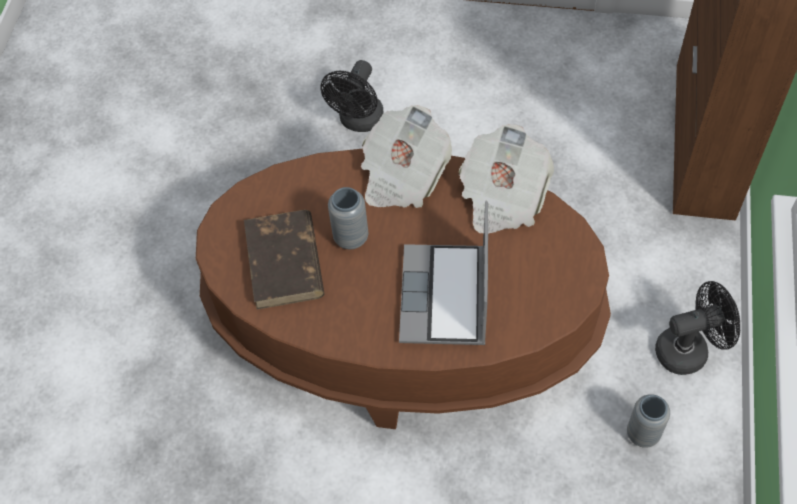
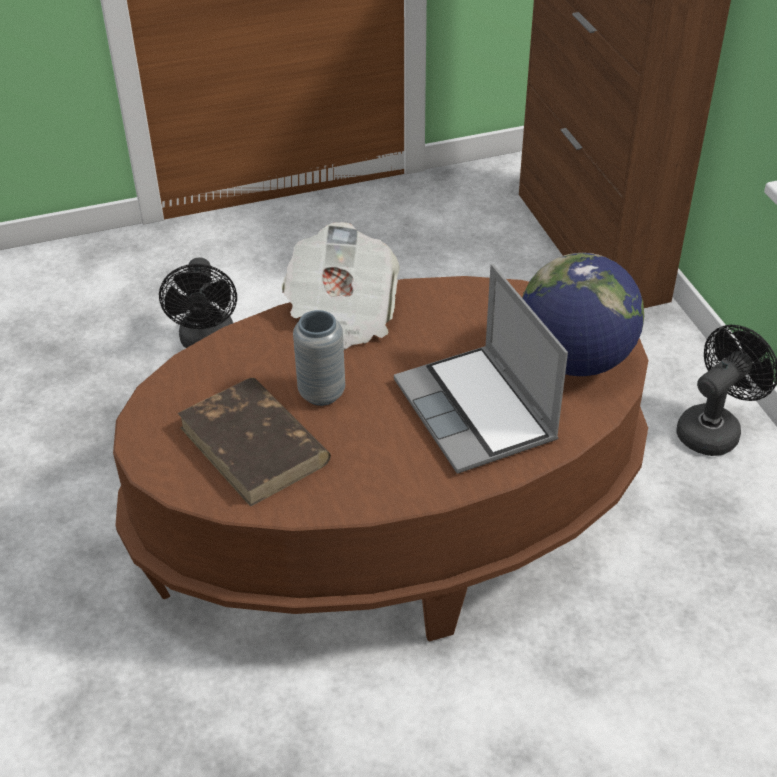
camera: 30 degrees left, 15 degrees down
newspaper [459,124,554,233] -> none
grey vase [627,394,670,448] -> none
none -> globe [522,253,644,376]

